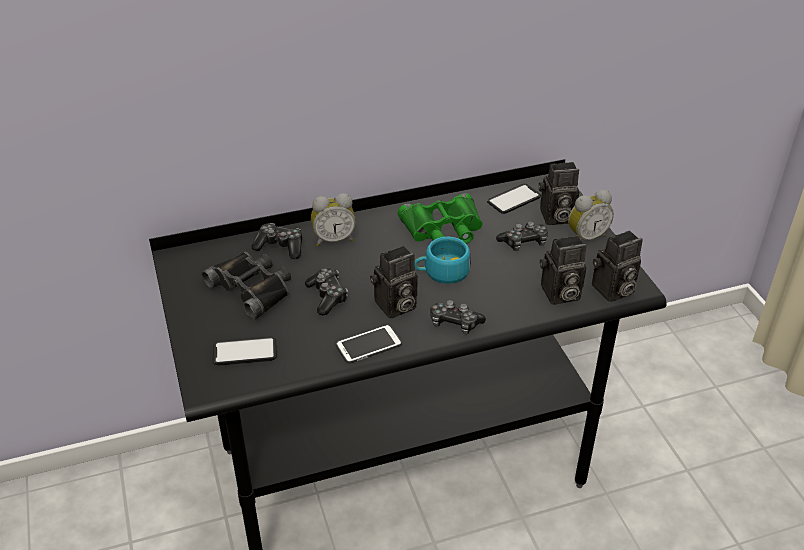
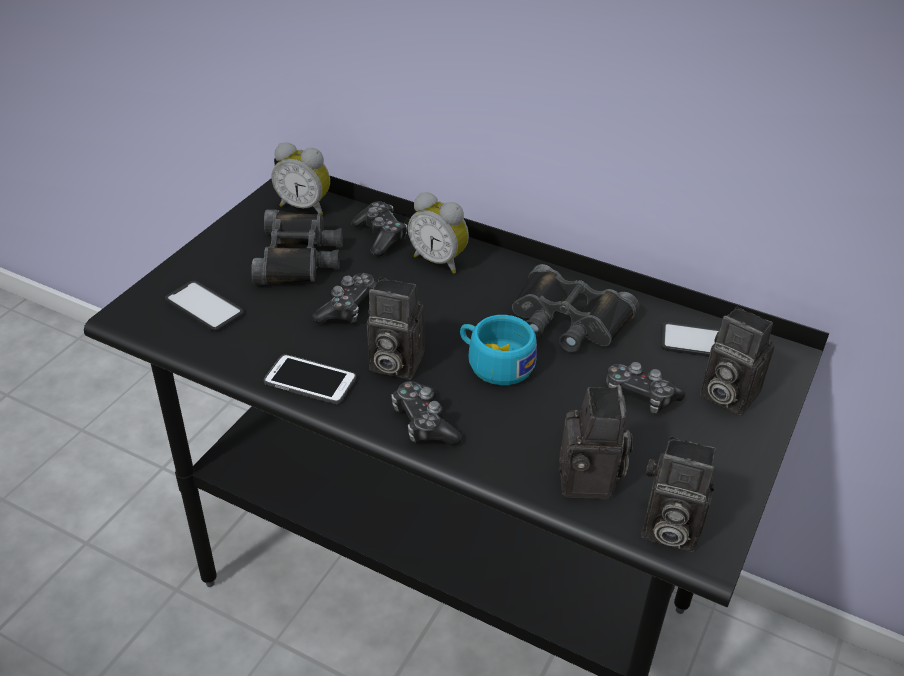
camera: 45 degrees right, 0 degrees up
green binoculars [398,193,483,244] -> black binoculars [512,264,639,353]
camera [540,235,586,305] -> camera turned 120 degrees counterclockwise [559,384,633,499]
alarm clock [568,190,614,240] -> alarm clock moved to [272,142,330,215]

